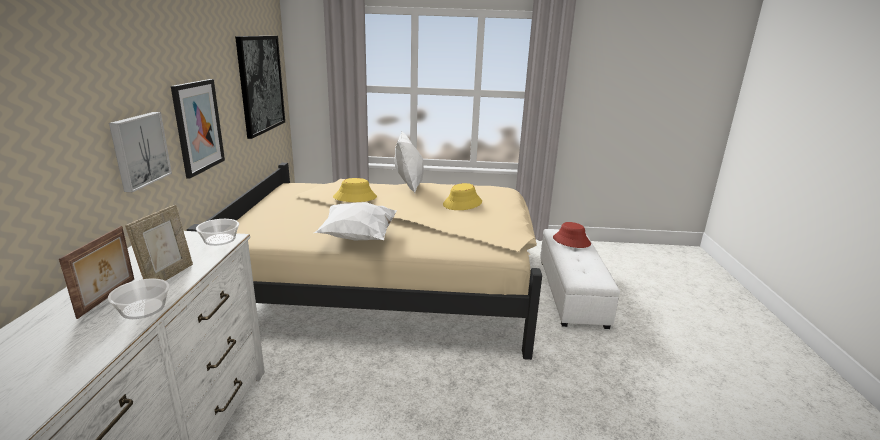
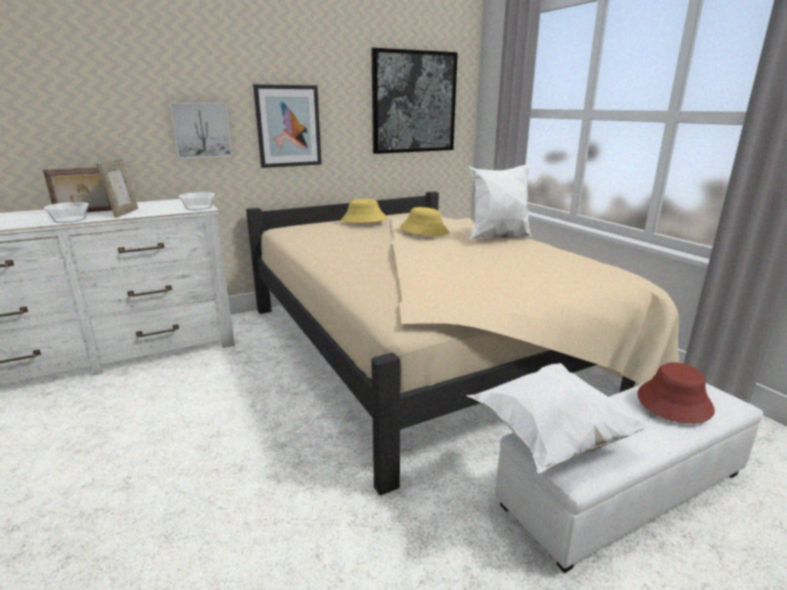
camera: 60 degrees right, 0 degrees up
picture frame [125,205,193,281] -> picture frame turned 75 degrees counterclockwise [96,159,138,218]
white pillow [314,202,397,240] -> white pillow moved to [466,363,654,473]
yellow hat [443,183,482,210] -> yellow hat moved to [341,199,388,223]

